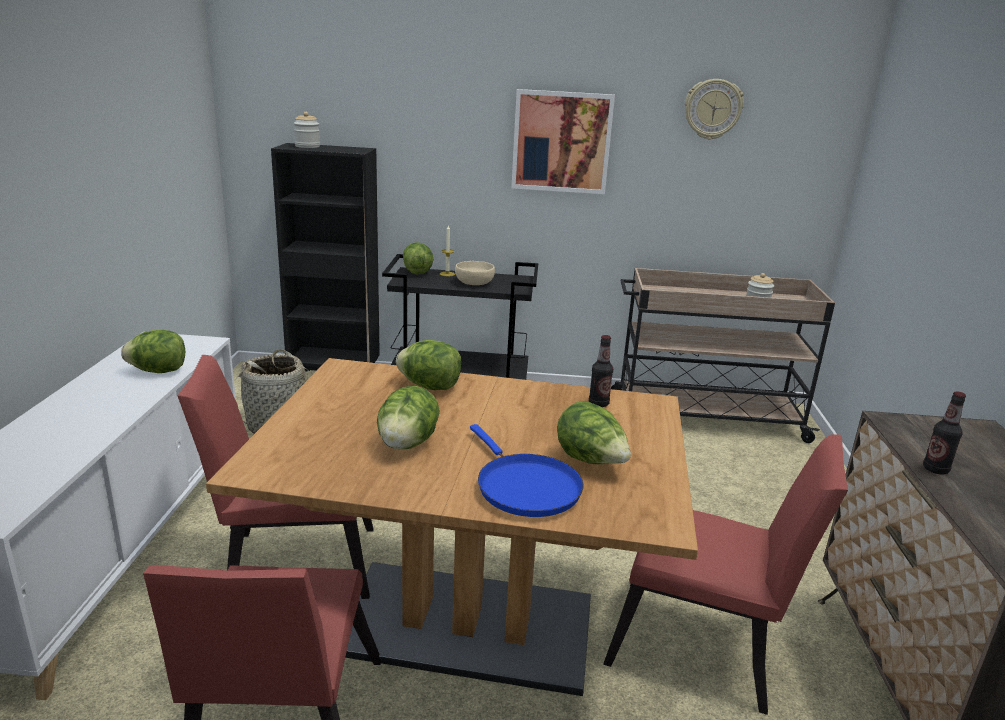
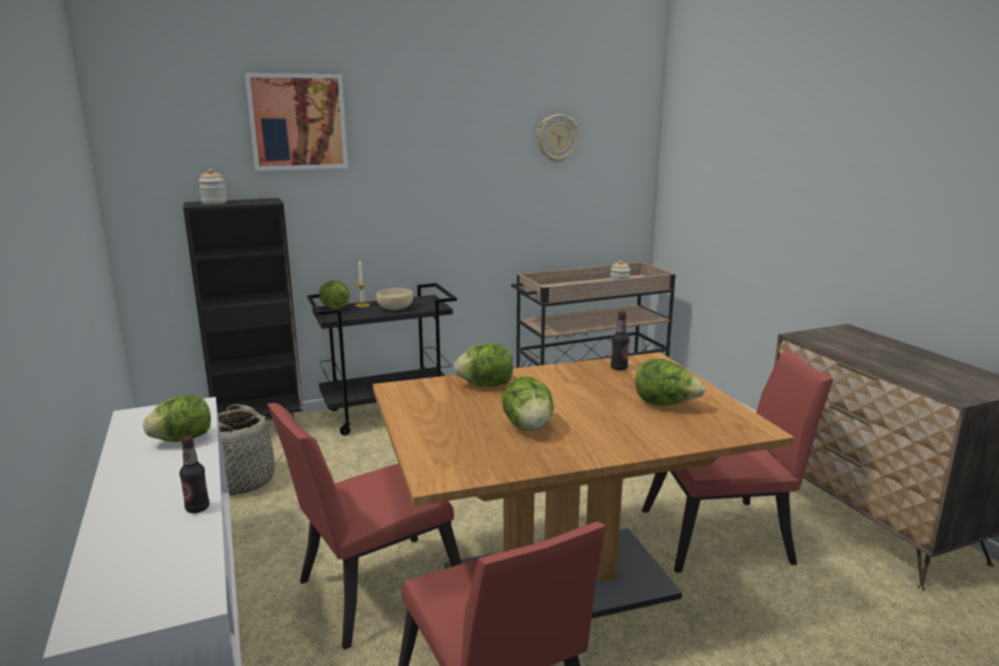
camera: 25 degrees left, 5 degrees down
blue frying pan [470,424,584,517] -> none
picture [511,89,615,194] -> picture moved to [245,73,348,171]
bottle [923,391,966,475] -> bottle moved to [179,435,209,513]

